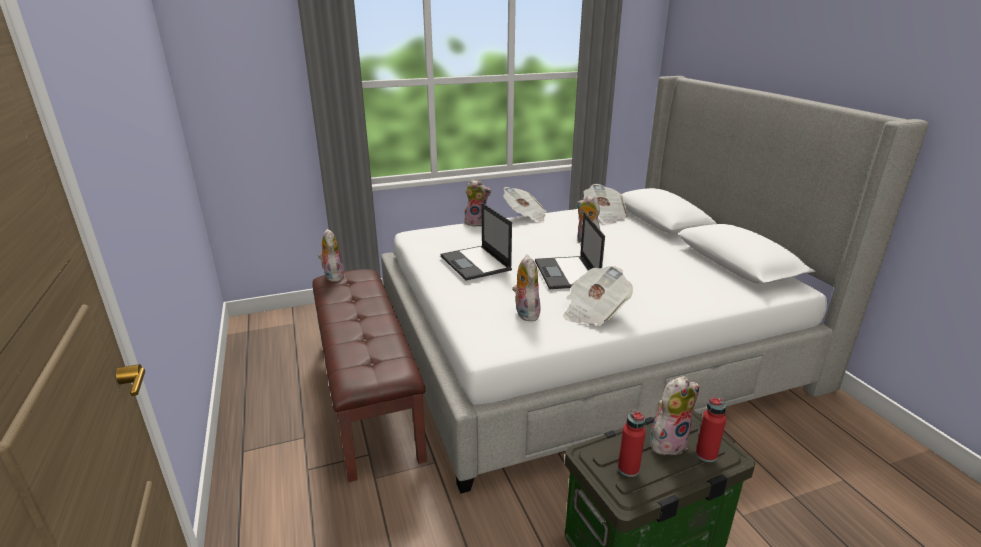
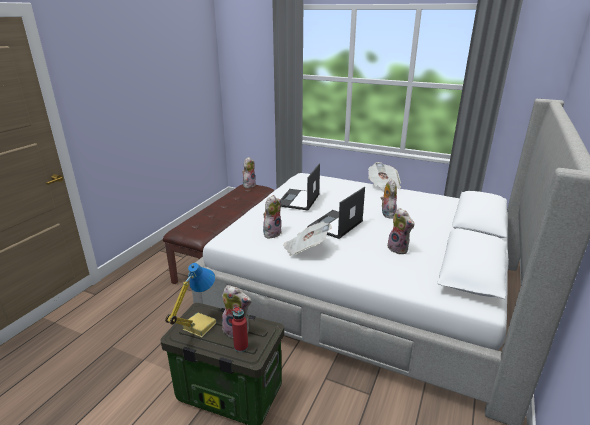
camera: 45 degrees right, 0 degrees up
plush toy [464,180,491,227] -> plush toy moved to [387,208,415,254]
newspaper [583,184,627,225] -> none
red bottle [618,410,646,477] -> table lamp [165,263,217,337]

